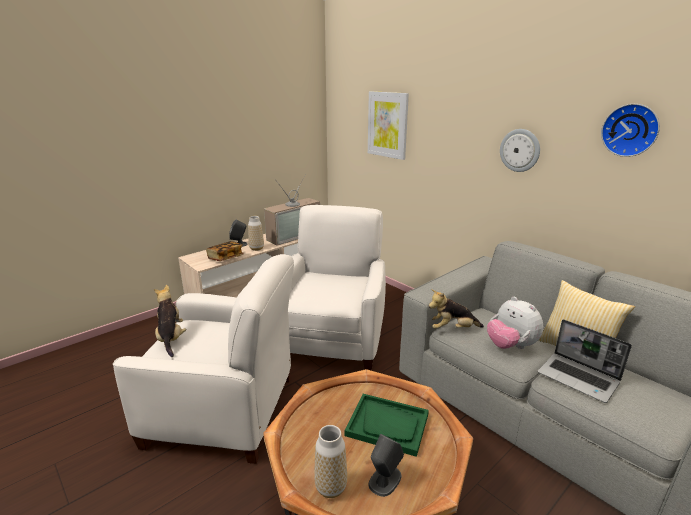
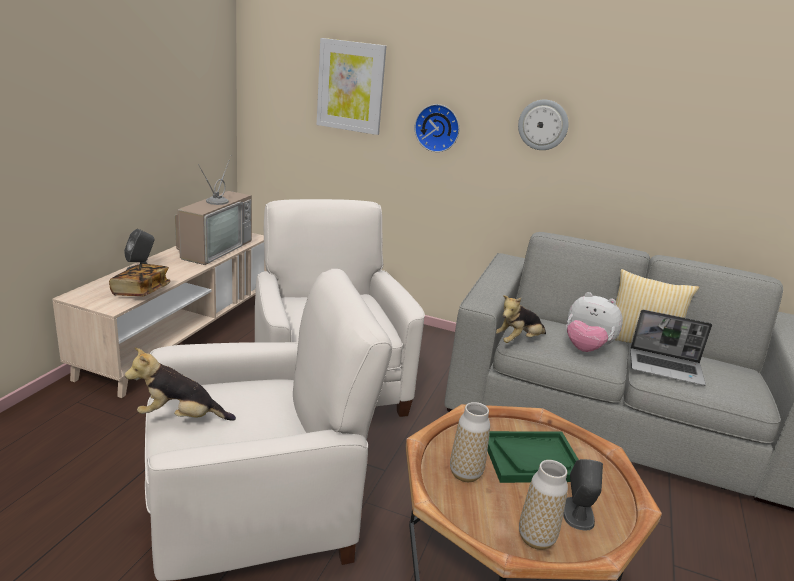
camera: 30 degrees left, 0 degrees up
plush toy [154,285,186,357] -> plush toy turned 45 degrees counterclockwise [125,347,236,421]
vase [248,216,264,251] -> vase moved to [450,402,490,482]
wall clock [601,104,660,157] -> wall clock moved to [414,104,459,152]

